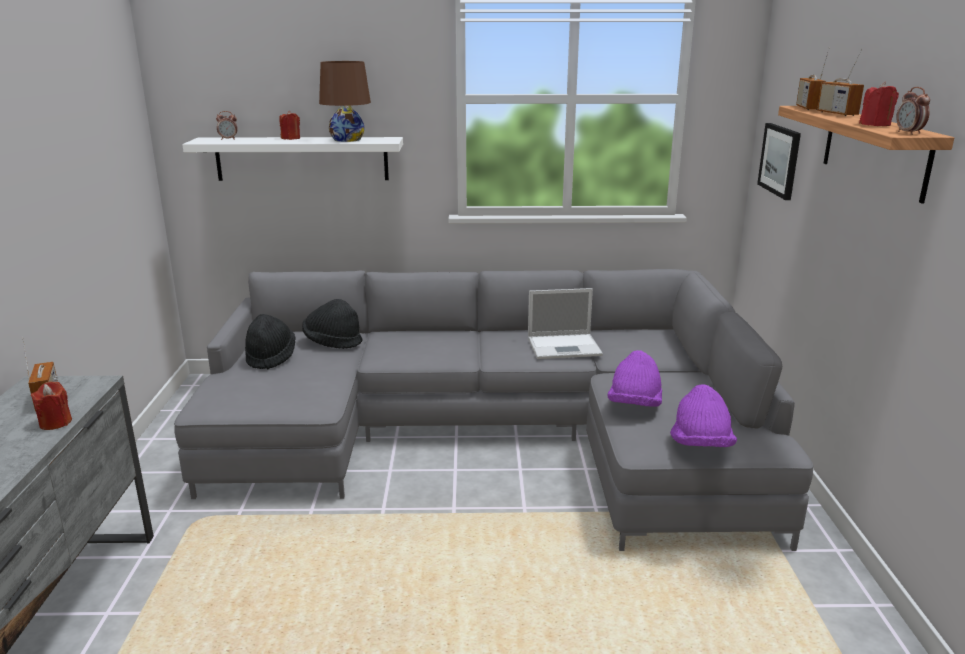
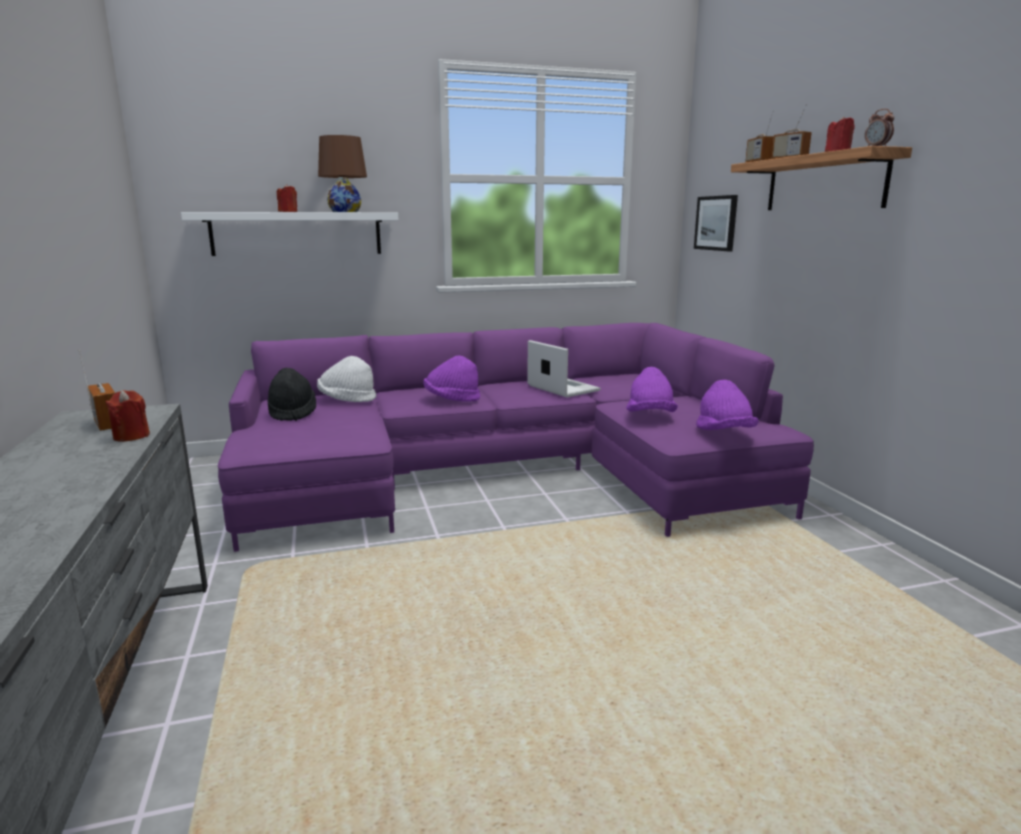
camera: 15 degrees left, 5 degrees down
grey sofa [174,269,813,551] -> purple sofa [218,323,814,552]
alarm clock [216,111,238,140] -> none
black hat [302,299,362,349] -> white hat [317,356,376,402]
laptop [528,288,603,359] -> laptop turned 105 degrees counterclockwise [527,340,601,397]
none -> purple hat [423,355,480,402]

